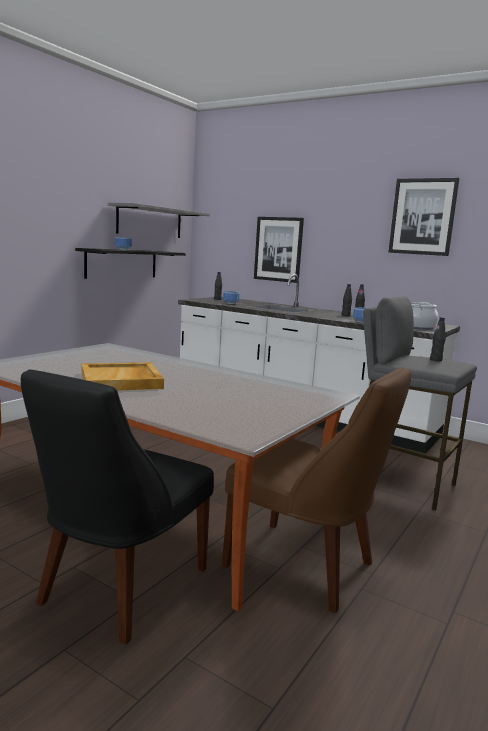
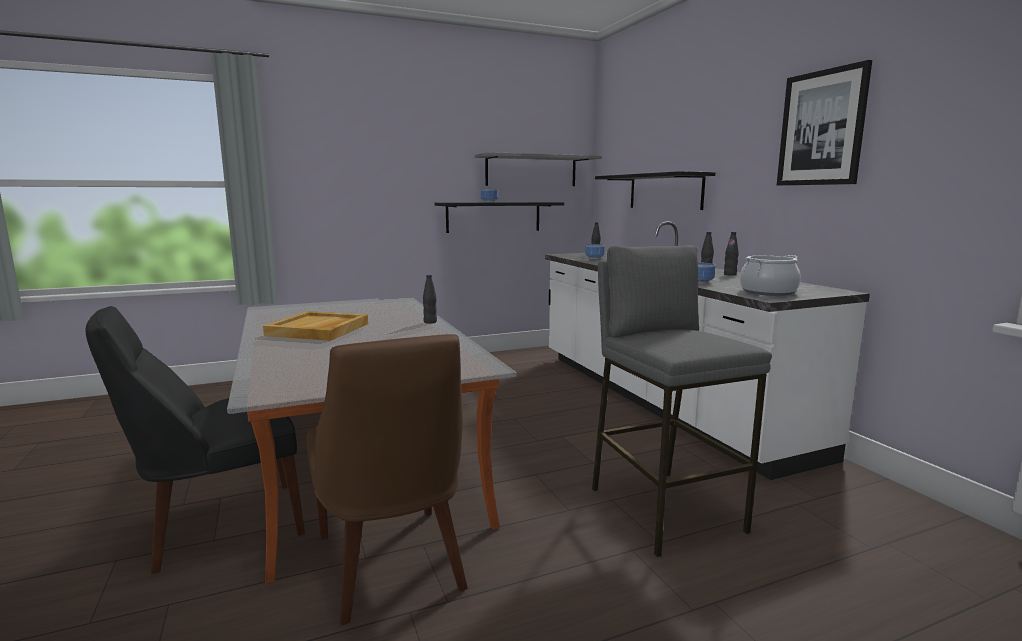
camera: 35 degrees right, 0 degrees up
picture [254,217,304,283] -> black shelf [595,171,715,210]
black bottle [430,317,446,361] -> black bottle moved to [423,275,437,324]

